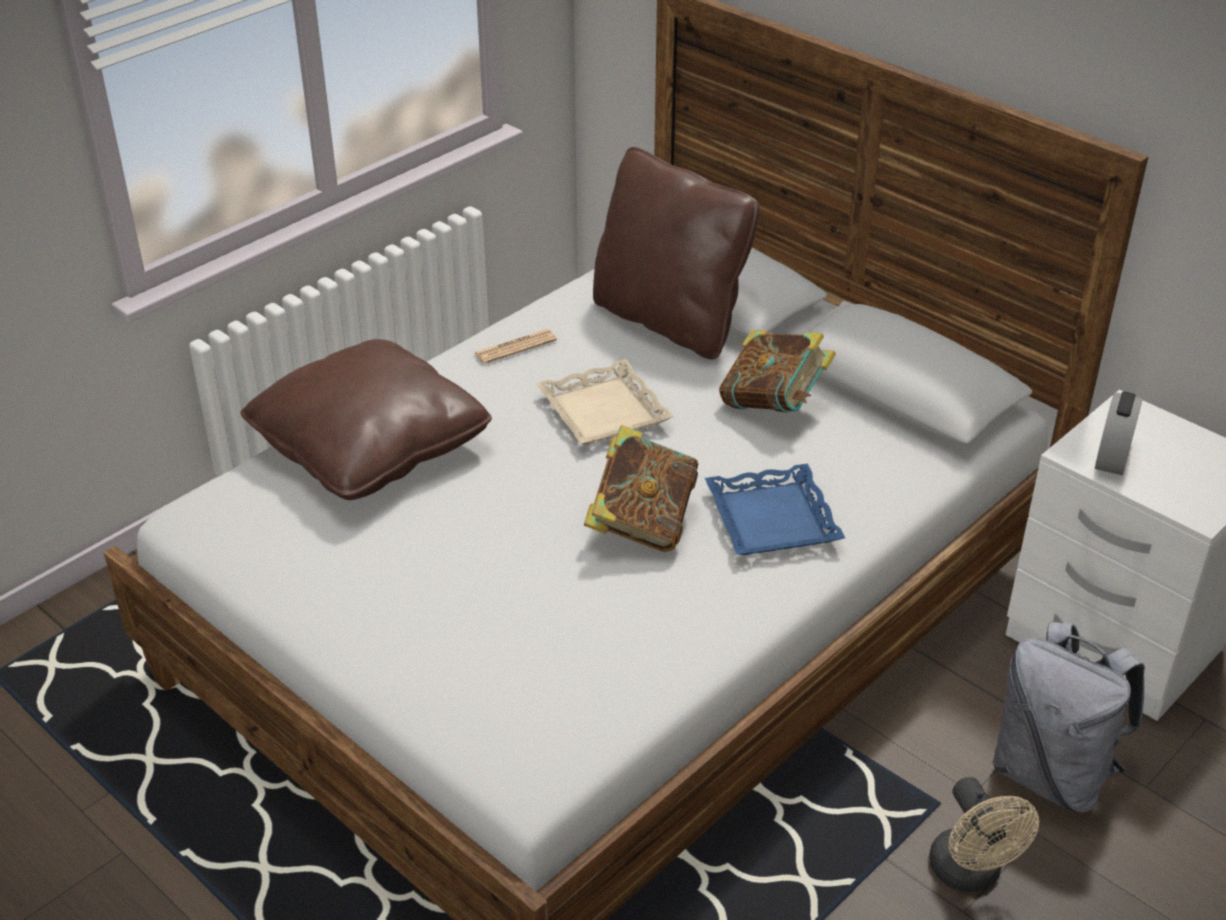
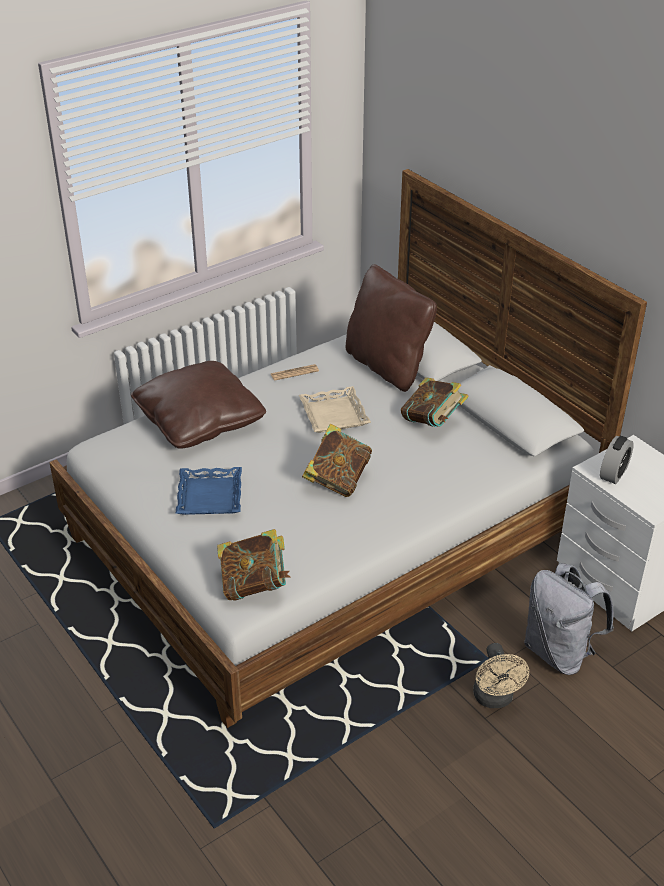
camera: 10 degrees right, 0 degrees up
blue tray [705,463,845,555] -> blue tray moved to [175,467,242,515]
none -> book [217,529,290,601]

